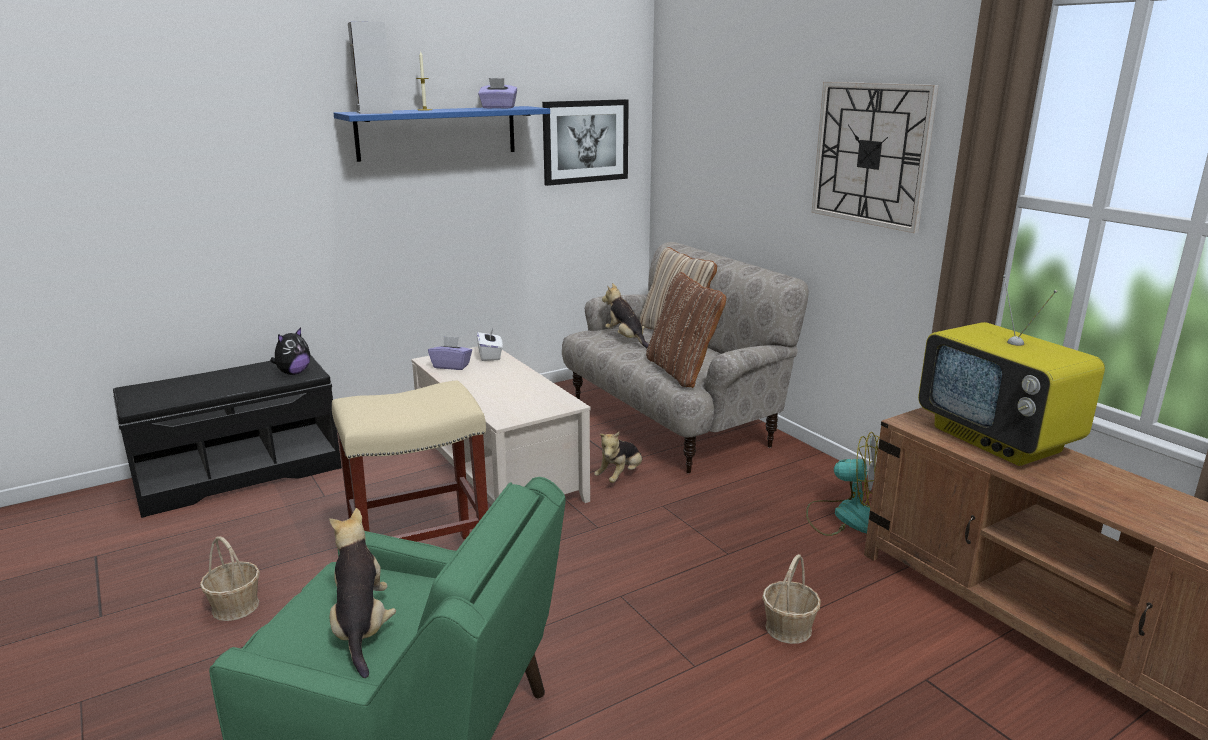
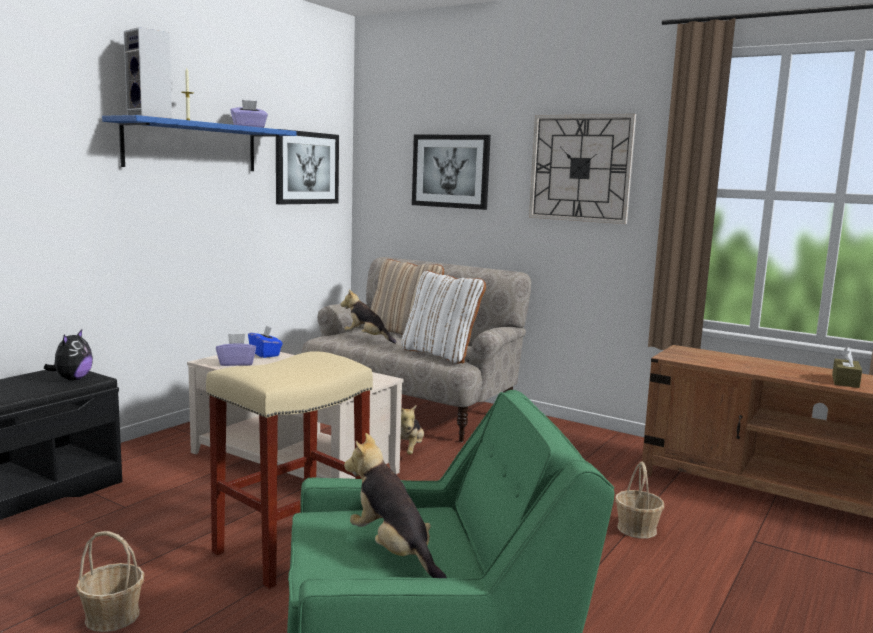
camera: 25 degrees left, 10 degrees down
white tissue box [477,328,503,361] -> blue tissue box [248,325,283,358]
brown pillow [646,272,726,388] -> white pillow [401,270,486,364]
fan [806,432,880,536] -> none
television [918,275,1105,466] -> none
none -> picture [412,135,491,210]
none -> brown tissue box [832,347,862,388]

